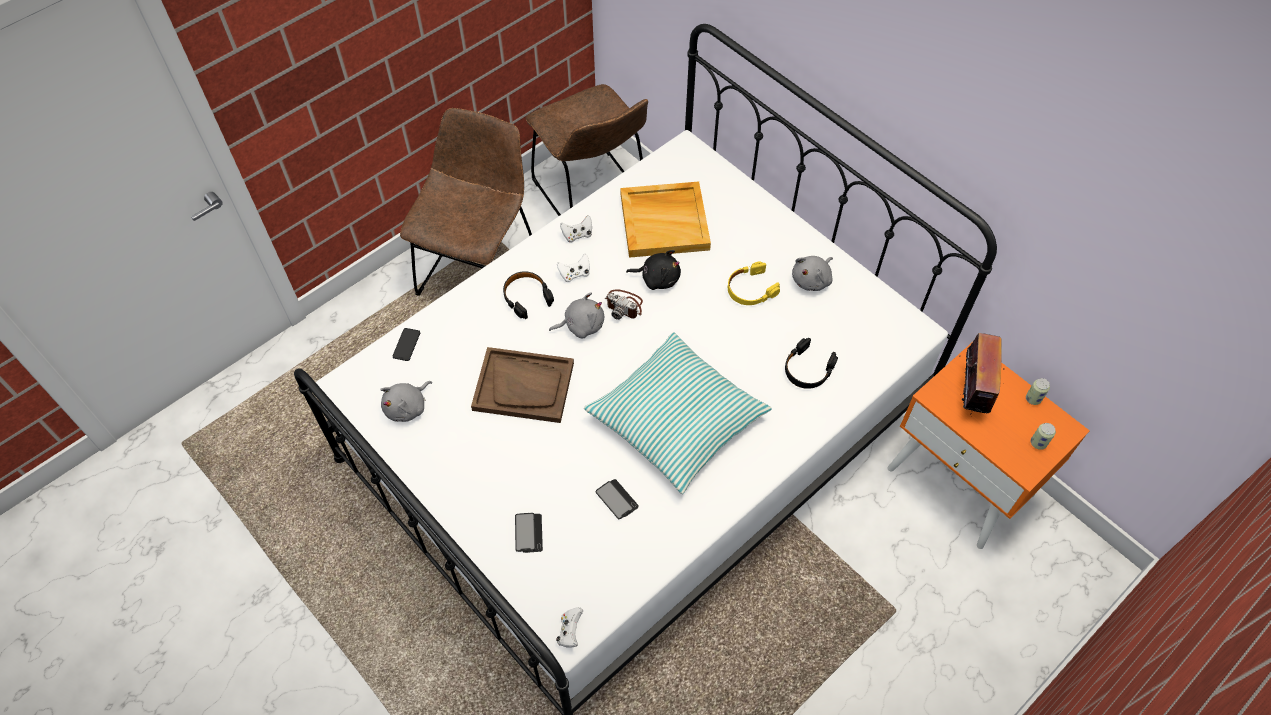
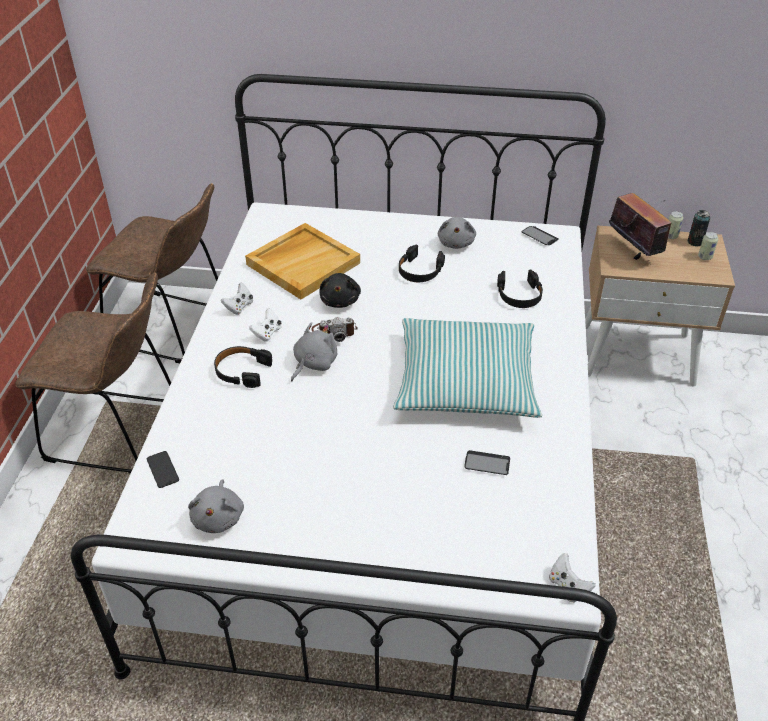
camera: 40 degrees left, 15 degrees down
brown chair [400,108,532,296] -> brown chair turned 120 degrees clockwise [15,273,171,474]
brown tray [471,347,574,423] -> none
phone [515,513,543,553] -> phone moved to [521,226,559,245]
black plush toy [626,250,681,290] -> black plush toy turned 120 degrees clockwise [319,273,361,308]
yellow headphones [728,261,780,305] -> black headphones [399,245,445,282]
orange nightstand [888,343,1090,549] -> beige nightstand [585,225,735,386]
none -> can [687,210,710,246]

